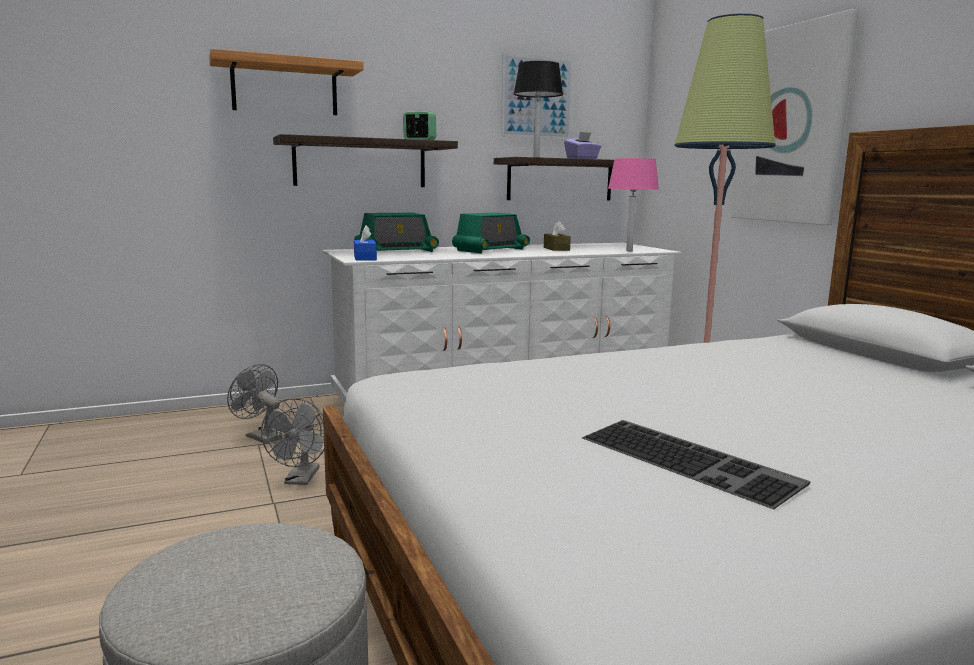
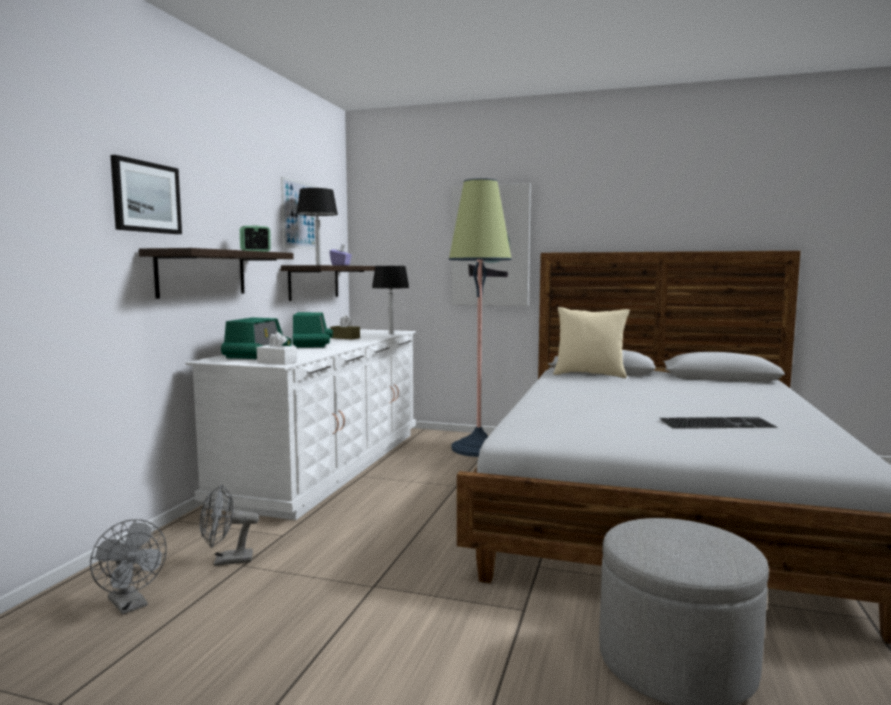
camera: 50 degrees left, 5 degrees down
shelf [209,49,364,115] -> picture [110,155,182,234]
grey fan [261,398,324,485] -> grey fan moved to [90,519,167,614]
blue tissue box [354,225,377,261] -> white tissue box [257,332,297,365]
pink table lamp [608,158,659,251] -> black table lamp [372,266,409,334]
none -> beige pillow [553,307,630,378]

